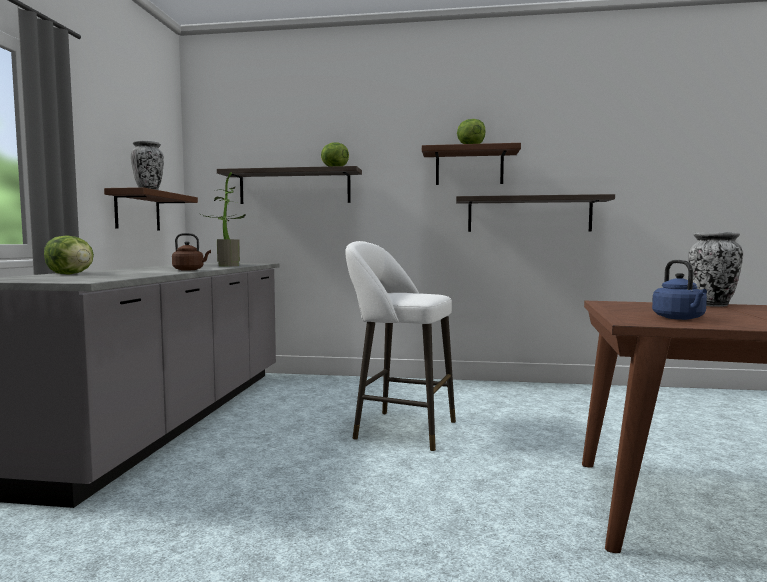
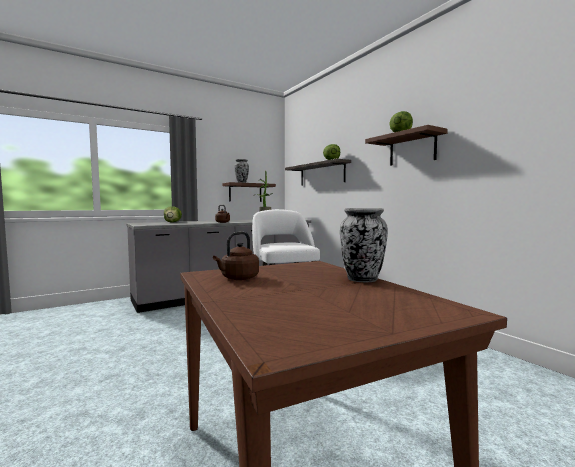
camera: 50 degrees right, 0 degrees up
shelf [456,194,615,232] -> none
blue kettle [652,260,707,320] -> brown kettle [213,232,259,280]

